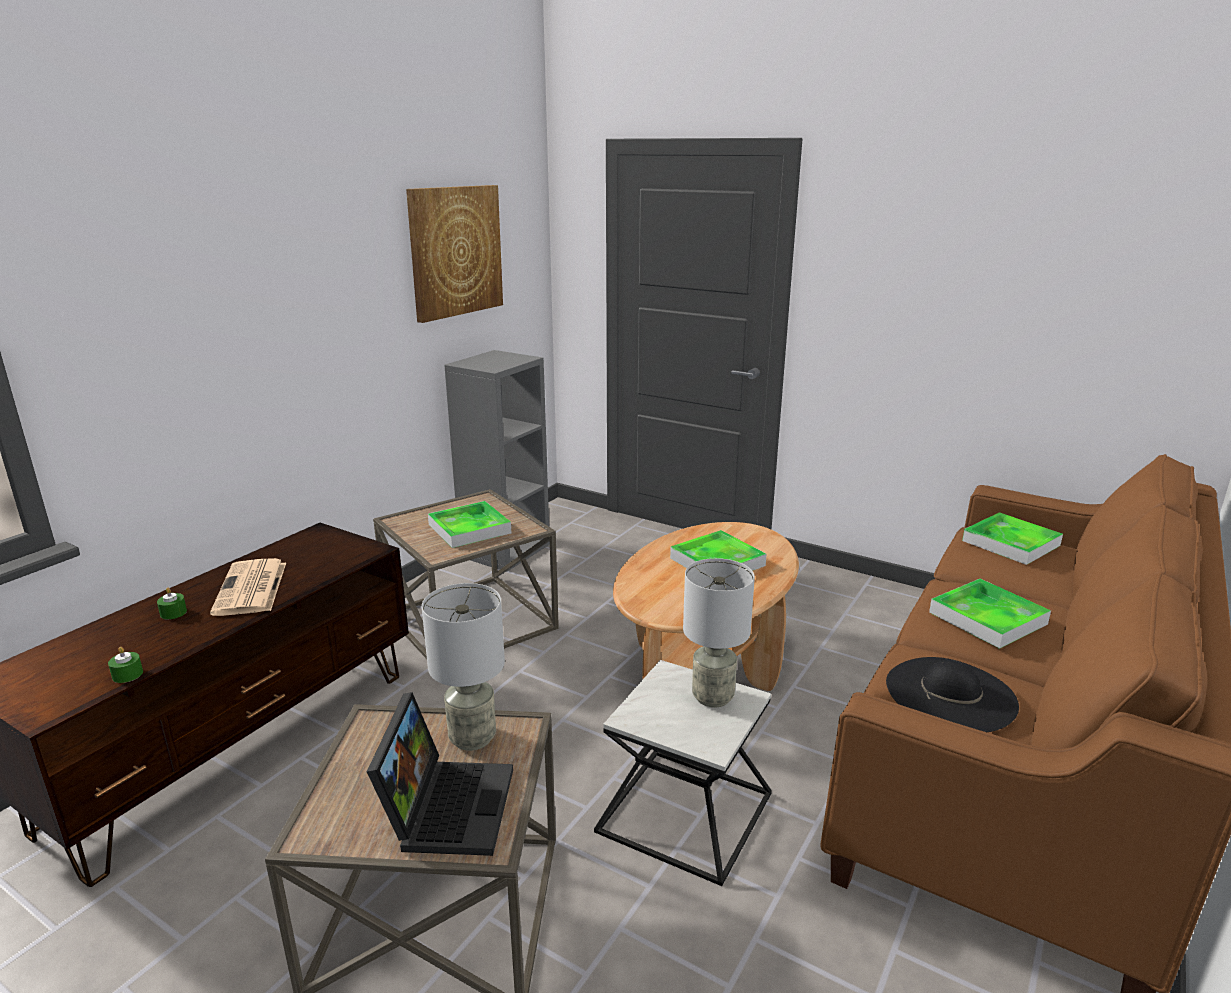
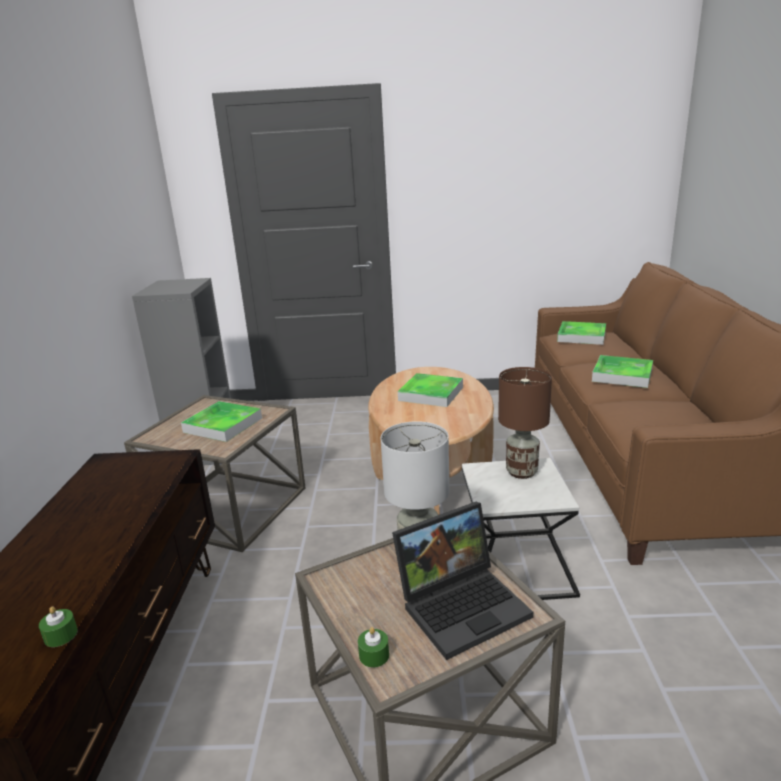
camera: 30 degrees left, 0 degrees up
green candle [157,588,187,619] -> green candle moved to [358,627,389,668]
newspaper [210,558,286,616] -> none
laptop [367,692,513,856] -> laptop turned 90 degrees clockwise [392,501,533,660]
picture [406,185,503,323] -> none
grey table lamp [683,558,755,708] -> brown table lamp [498,367,552,479]
black hat [886,657,1019,732] -> none

